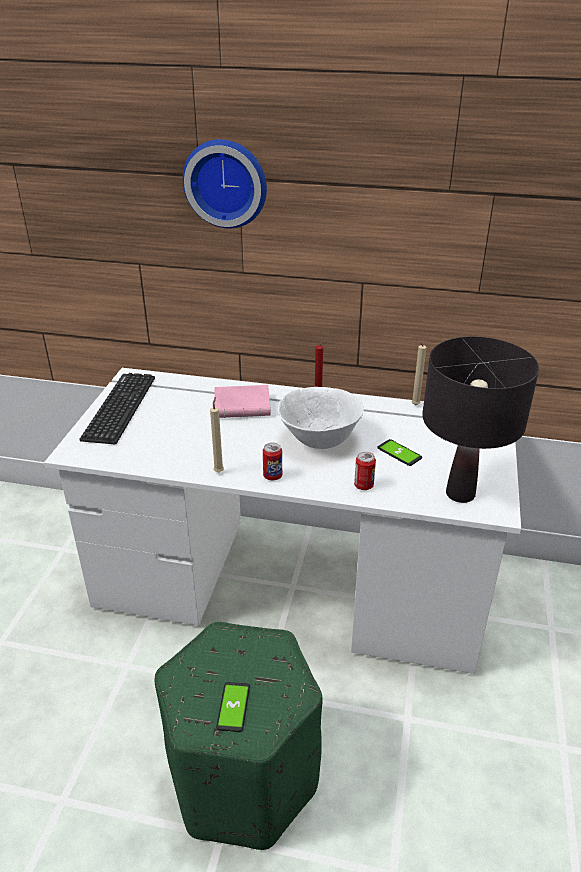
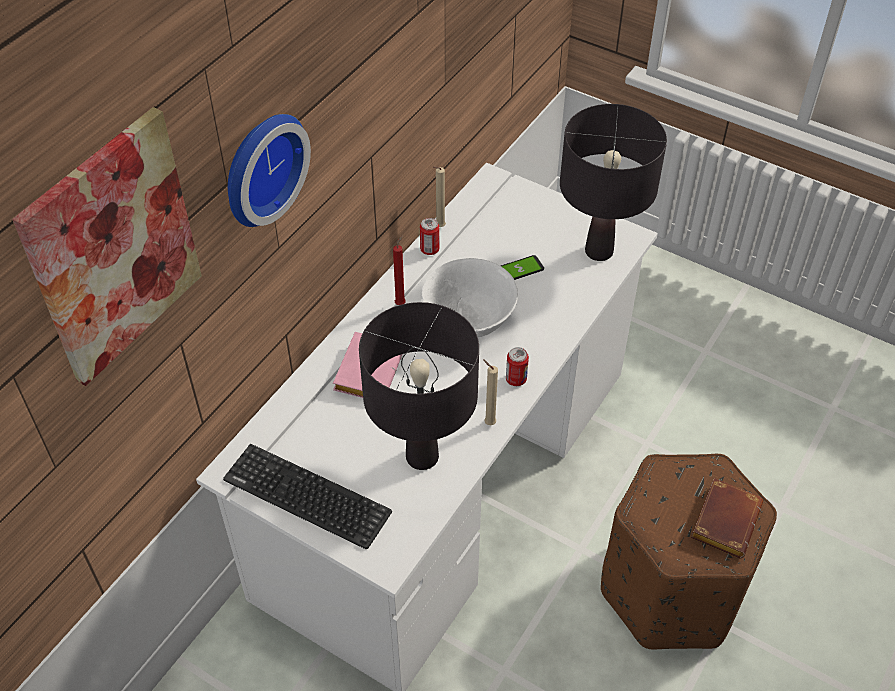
camera: 70 degrees left, 15 degrees up
green ottoman [154,622,323,850] -> brown ottoman [601,454,777,650]
phone [216,682,250,732] -> brown book [691,478,763,558]
can [354,452,376,490] -> can moved to [420,218,439,255]
none -> picture [12,107,202,386]
none -> black table lamp [359,302,479,470]

